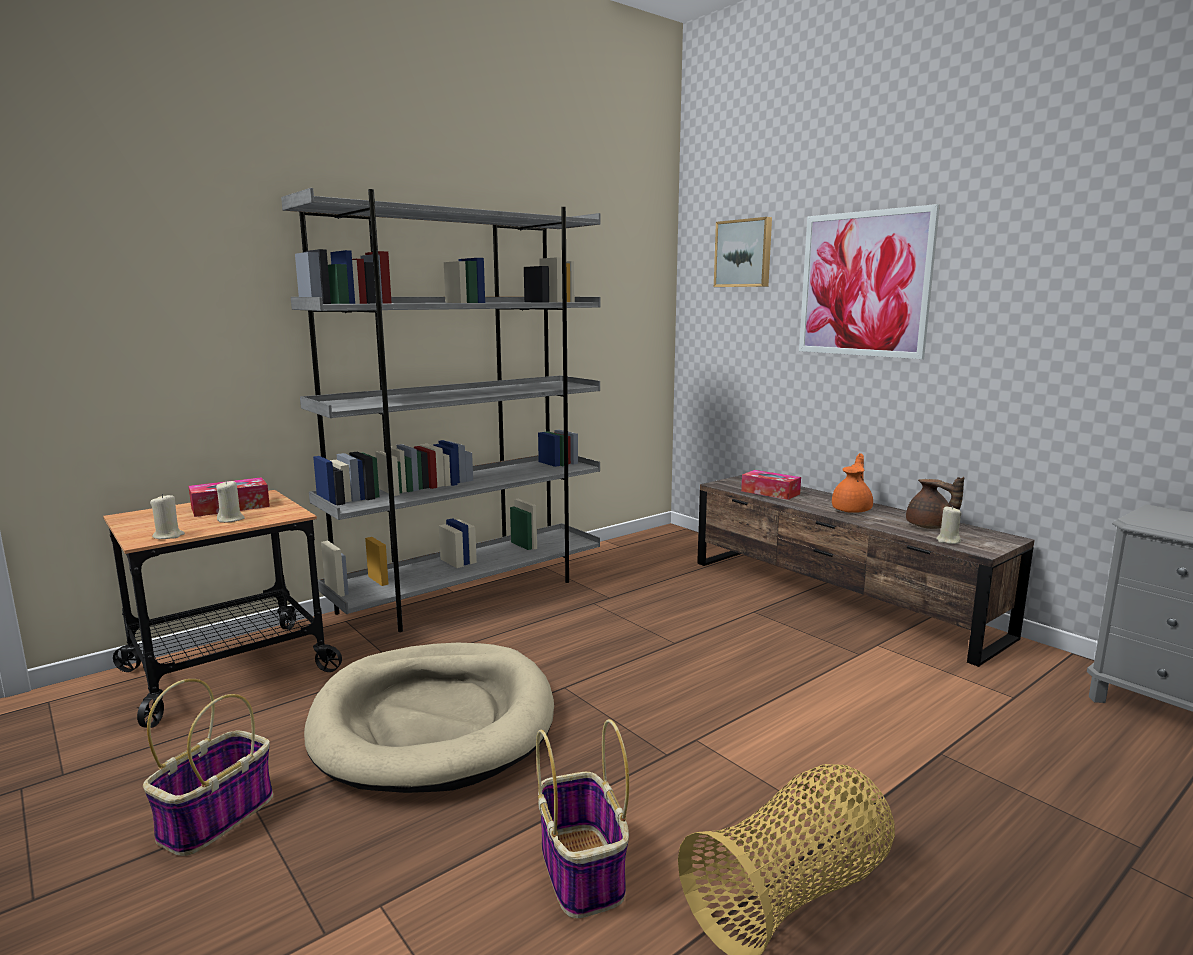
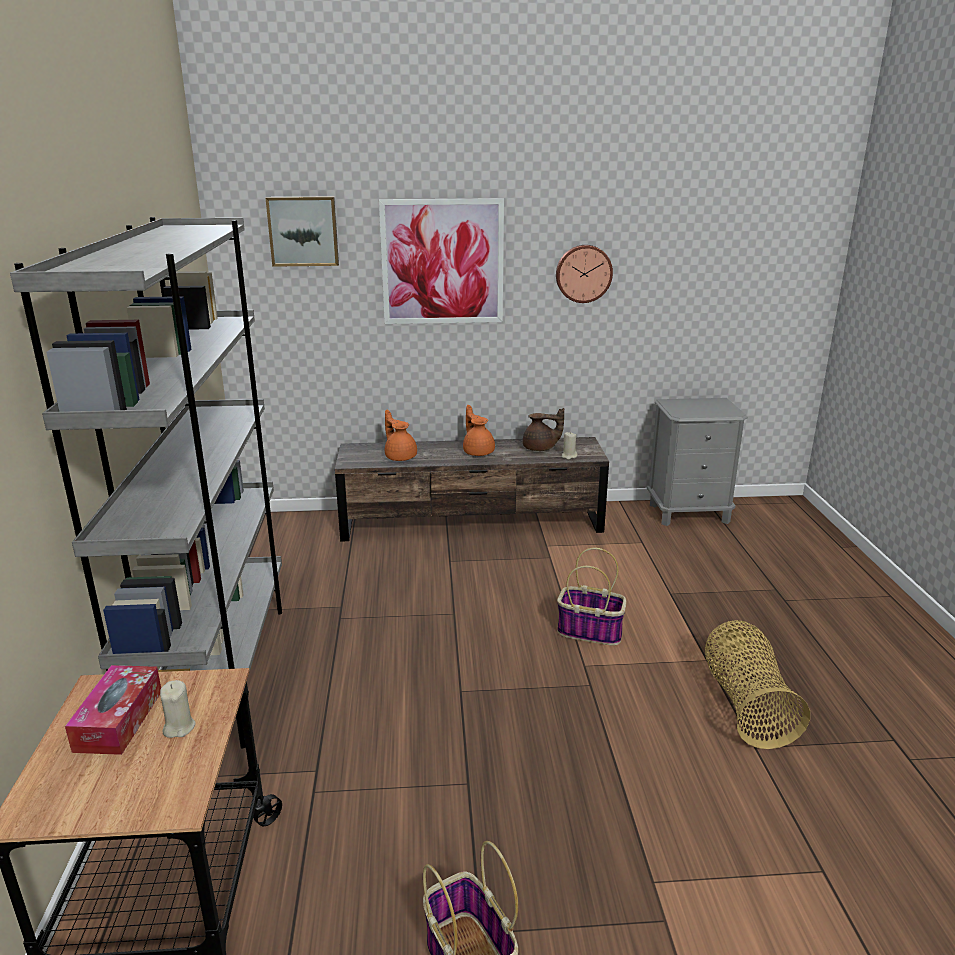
camera: 55 degrees left, 10 degrees up
beige candle [150,494,185,539] -> none
beige dog bed [304,643,554,793] -> none
basket [536,719,629,918] -> basket moved to [557,548,627,646]
tissue box [741,470,801,500] -> orange teapot [385,410,417,461]
none -> wall clock [556,245,613,303]

